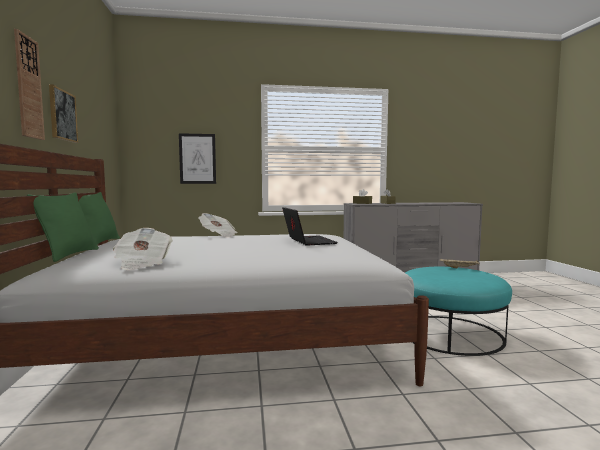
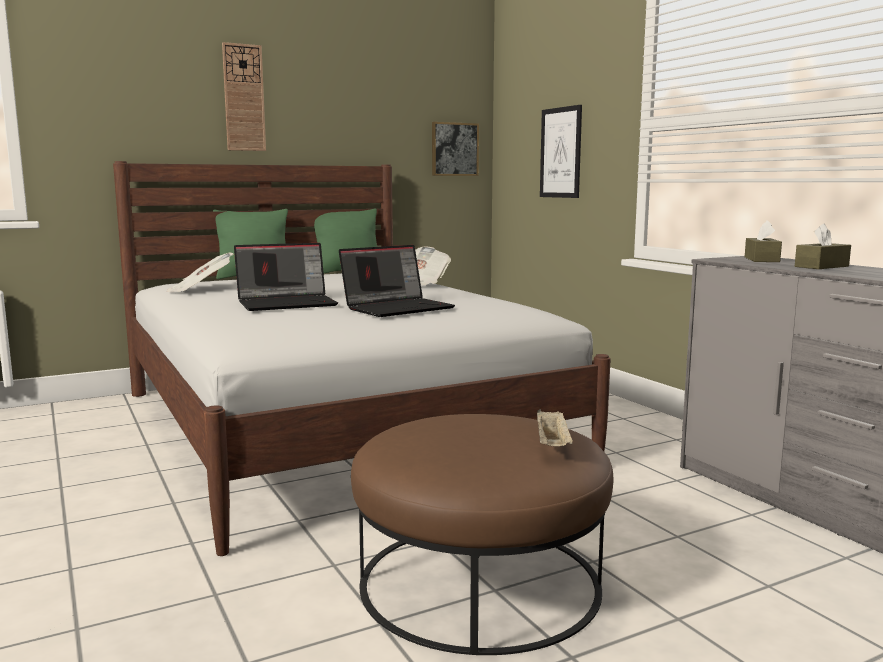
camera: 70 degrees right, 5 degrees up
picture [49,84,78,143] -> picture moved to [432,122,479,176]
turquoise ottoman [405,267,512,356] -> brown ottoman [351,414,614,655]
none -> laptop [234,243,338,311]

